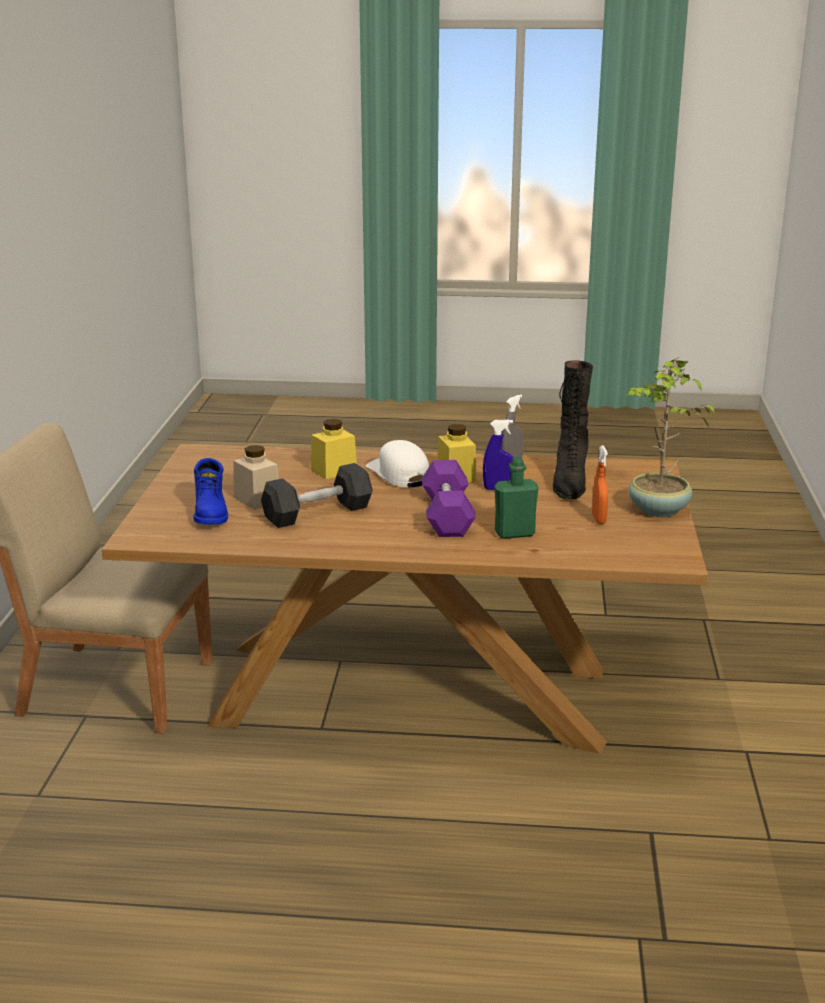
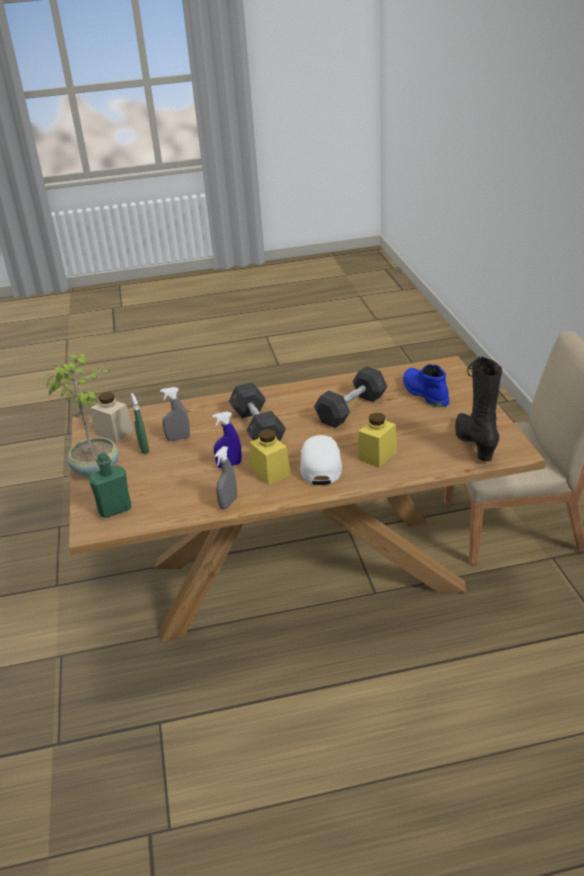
camera: 165 degrees right, 10 degrees up
beige jar [233,445,279,510] -> beige jar moved to [91,392,133,442]
white cap [366,440,429,488] -> white cap turned 135 degrees counterclockwise [300,435,342,485]
purple dumbbell [422,460,476,537] -> grey dumbbell [229,382,286,441]
green bottle [495,457,539,539] -> green bottle moved to [89,453,132,518]
black boot [553,360,593,499] -> black boot moved to [455,356,502,461]
orange spray bottle [592,446,608,524] -> green spray bottle [131,393,149,454]
none -> grey spray bottle [160,387,190,441]

